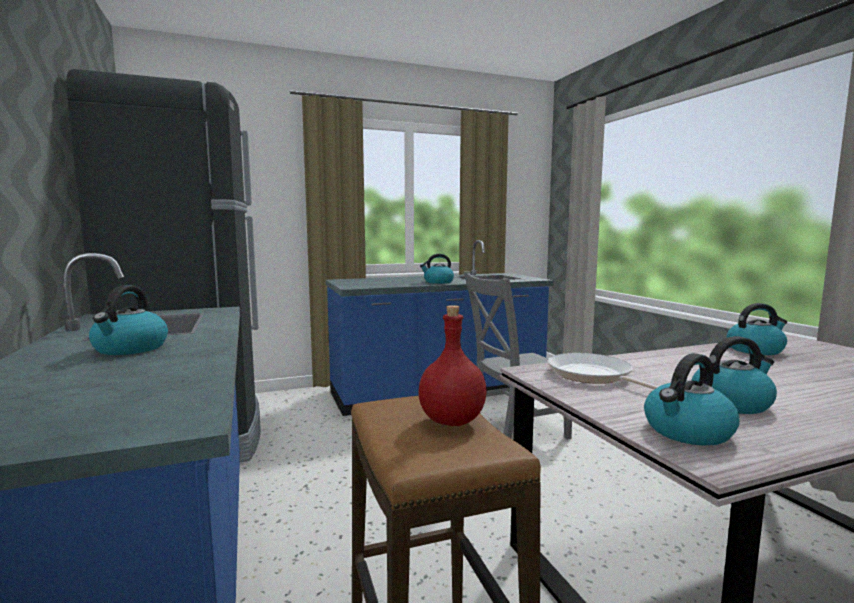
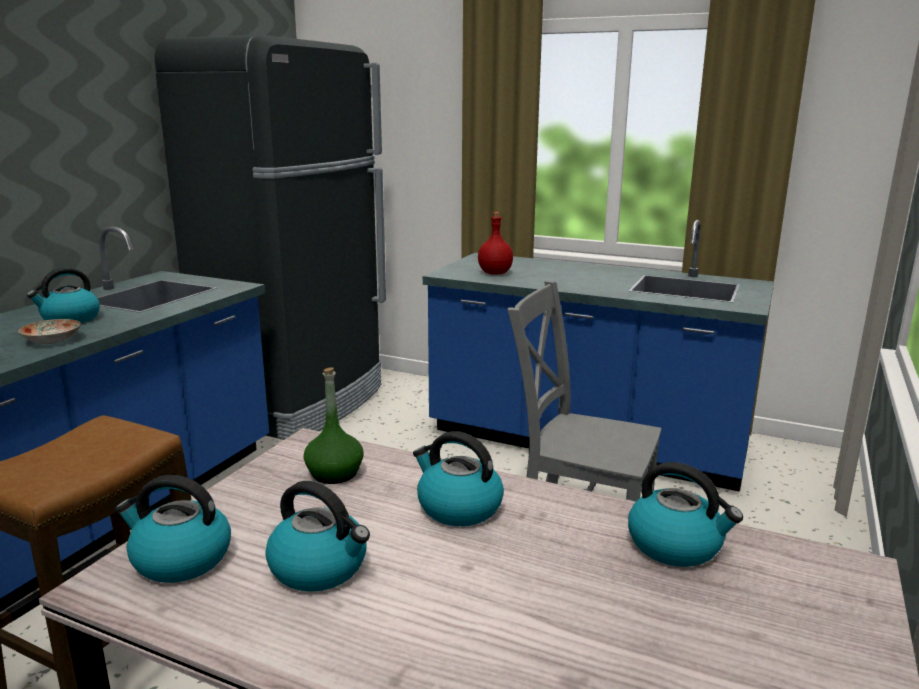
camera: 45 degrees right, 10 degrees up
red bottle [419,305,487,426] -> red bottle moved to [478,212,513,275]
kettle [420,254,454,284] -> kettle moved to [413,431,504,526]
frying pan [547,353,658,389] -> green bottle [304,367,363,484]
none -> plate [18,319,81,344]

